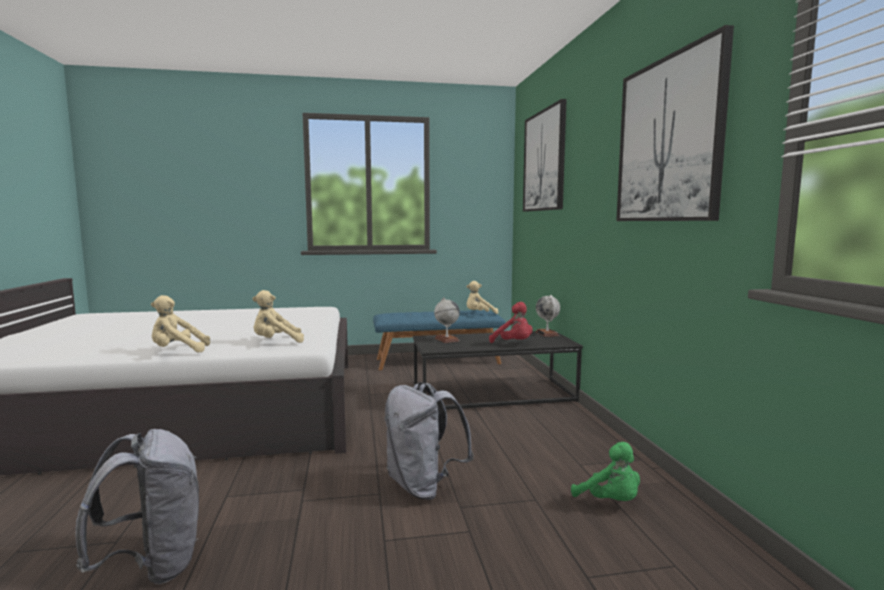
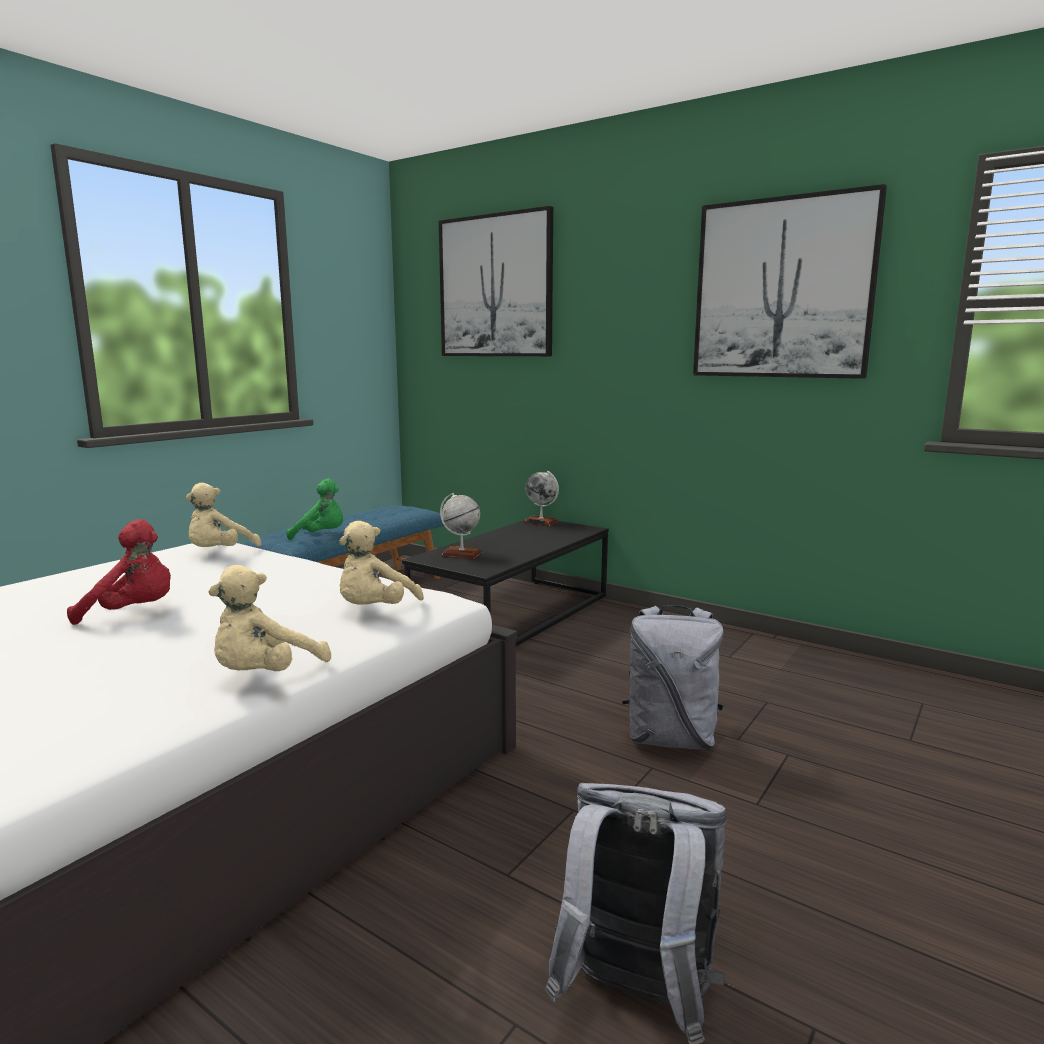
camera: 45 degrees left, 5 degrees up
beige plush toy [467,281,498,314] -> beige plush toy moved to [185,483,261,547]
red plush toy [489,302,533,343] -> red plush toy moved to [67,519,171,625]
green plush toy [571,442,640,501] -> green plush toy moved to [286,479,343,540]

